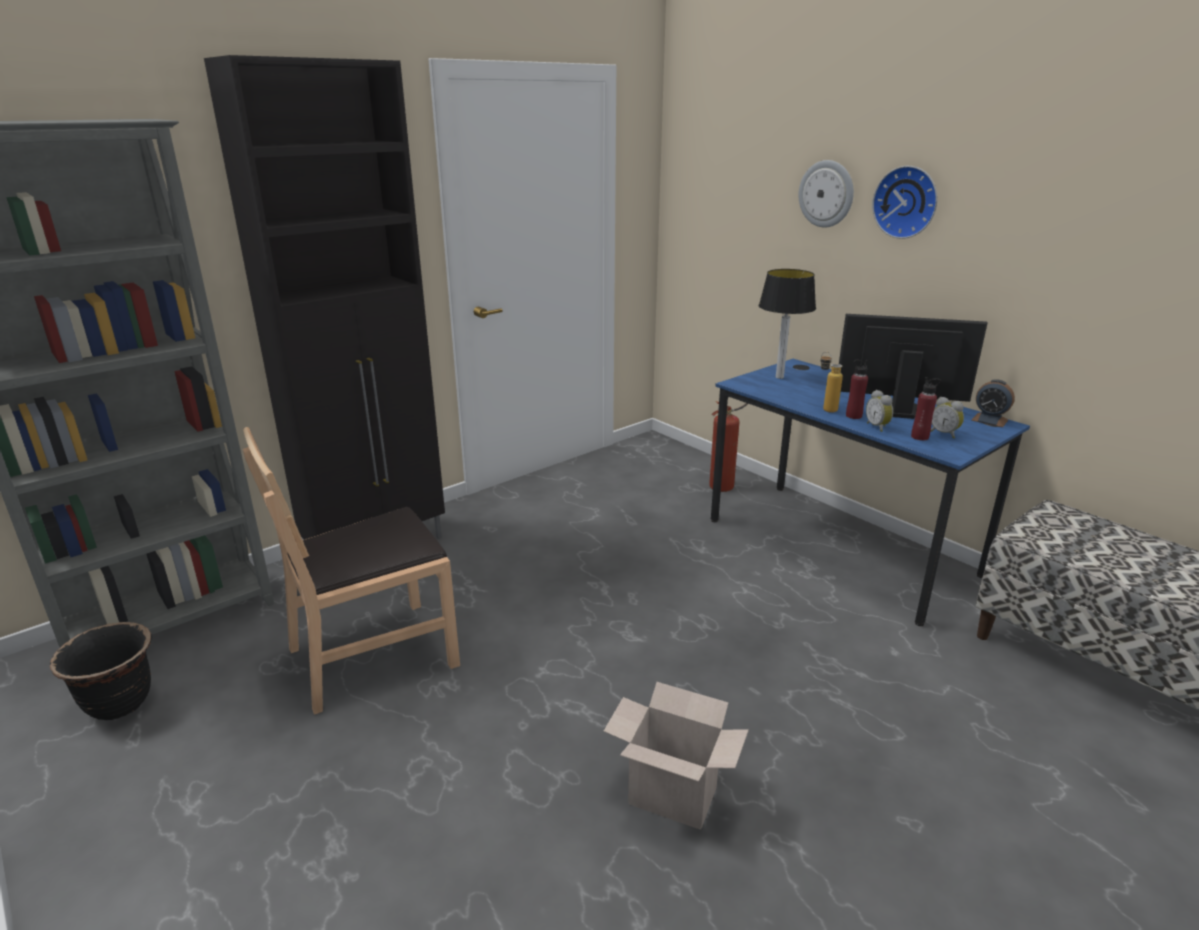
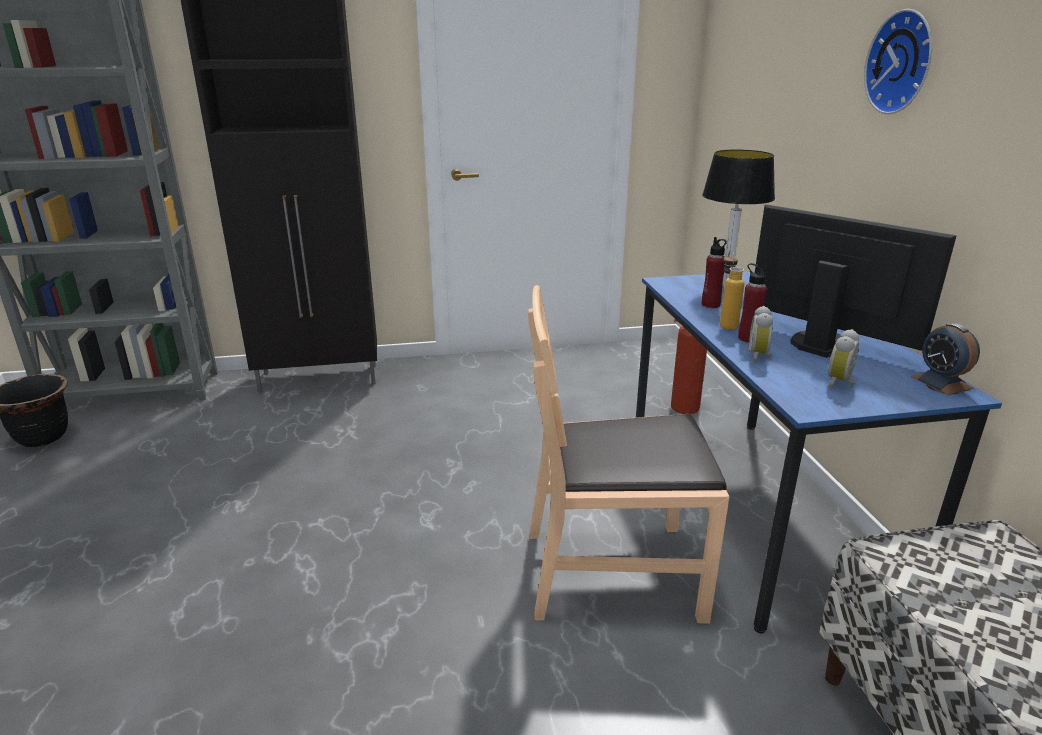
camera: 30 degrees right, 0 degrees up
brown chair [243,427,460,715] -> brown chair moved to [528,285,729,624]
cardboard box [603,682,749,830] -> none
wall clock [799,160,854,227] -> none
red bottle [911,377,941,441] -> red bottle moved to [702,237,727,308]
alarm clock [931,397,964,438] -> alarm clock turned 45 degrees clockwise [828,329,859,387]

